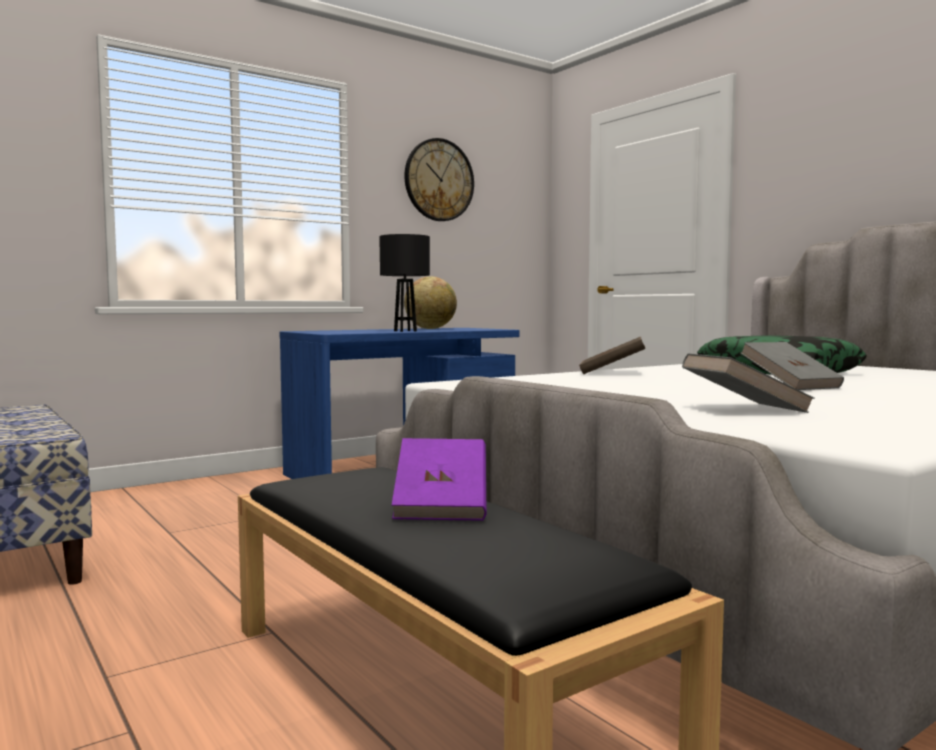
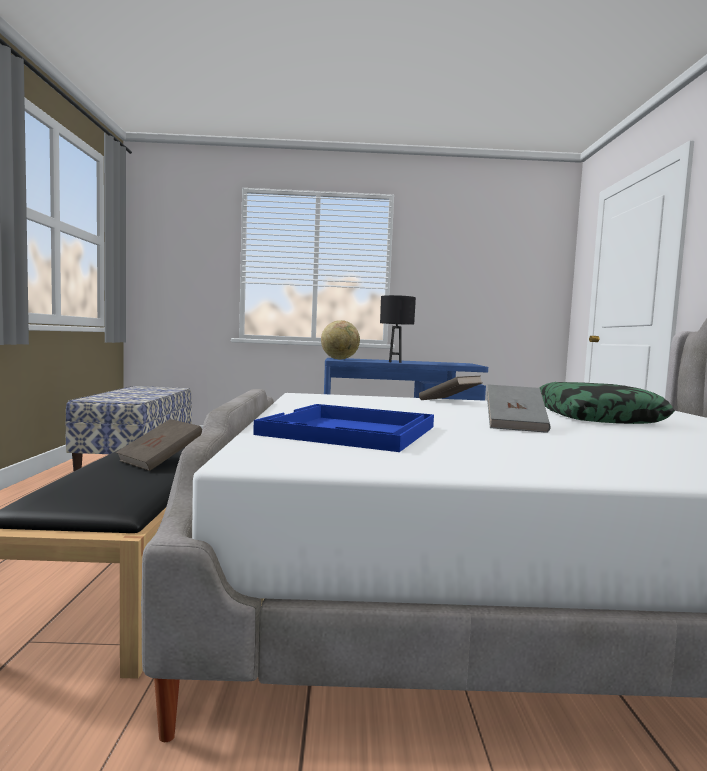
camera: 35 degrees right, 0 degrees up
purple book [392,438,486,521] -> brown book [116,419,202,471]
globe [404,276,457,329] -> globe moved to [321,320,360,359]
wall clock [405,138,474,221] -> none
grey book [682,353,815,413] -> blue tray [253,404,434,452]

